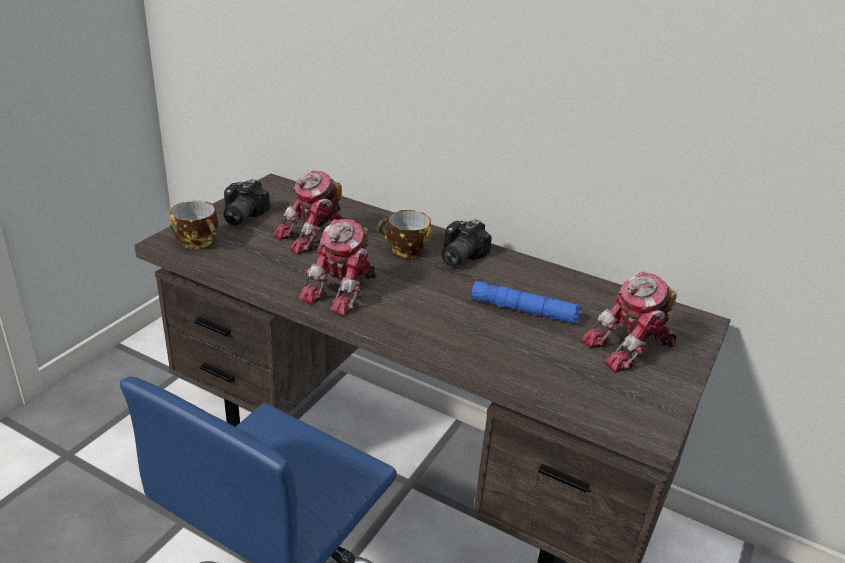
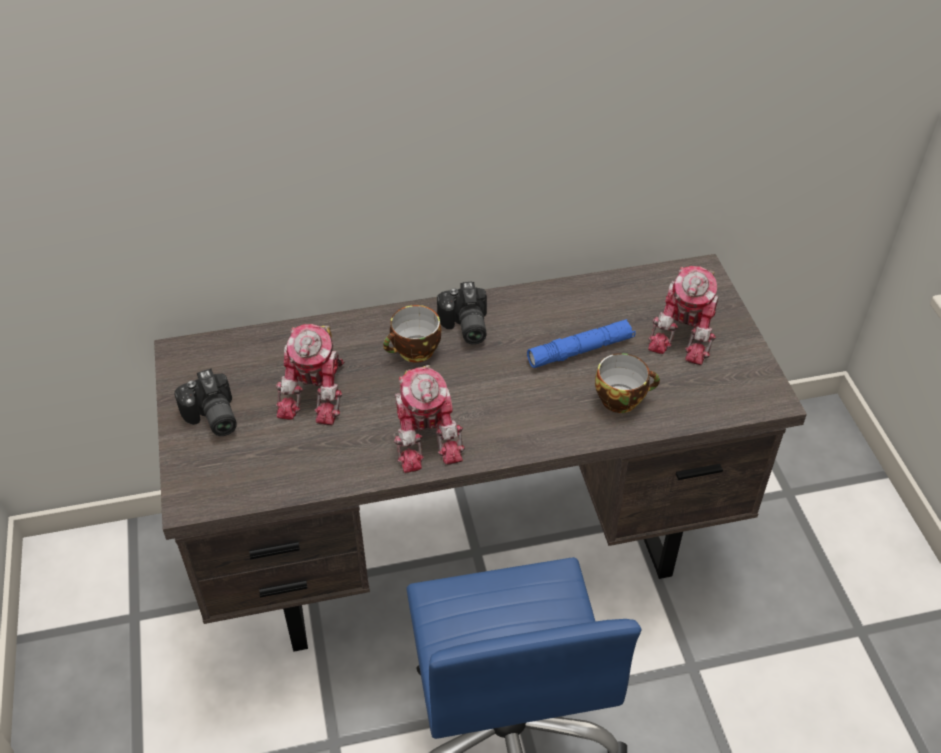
camera: 40 degrees left, 15 degrees up
cup [170,200,218,249] -> cup moved to [595,353,660,413]

